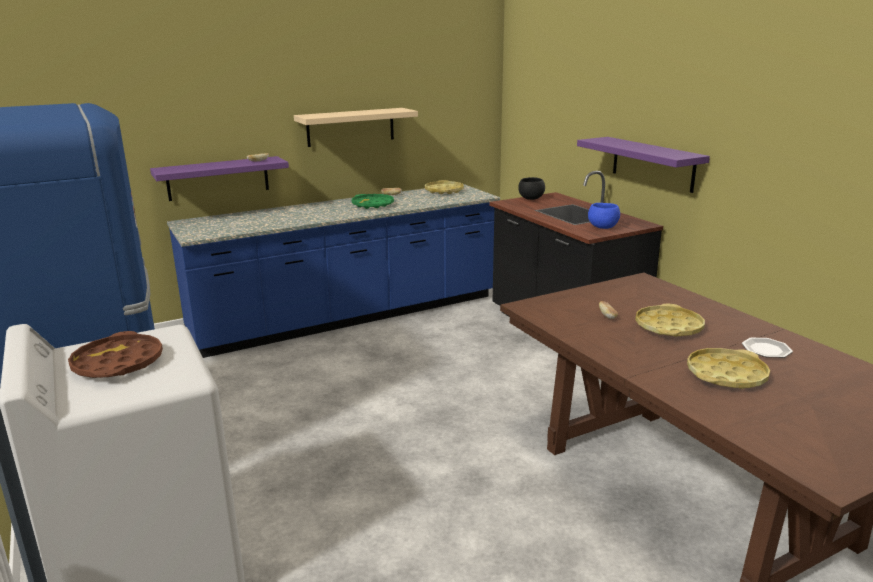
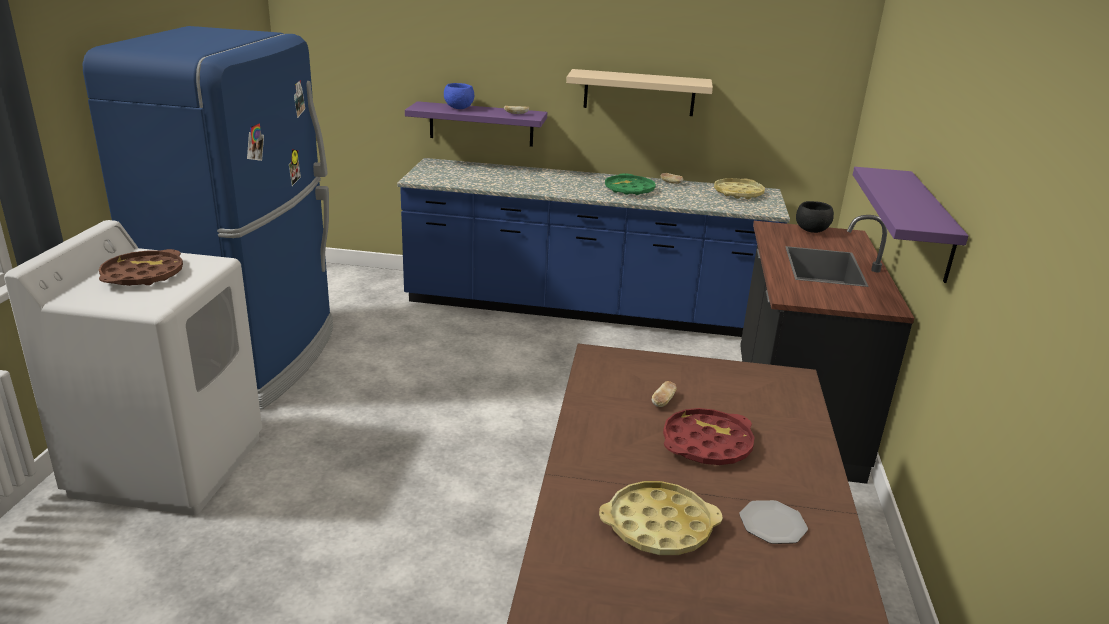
camera: 35 degrees right, 5 degrees up
blue bowl [588,203,620,229] -> blue bowl moved to [444,83,474,109]
yellow tray [635,303,705,337] -> red tray [663,408,754,465]

